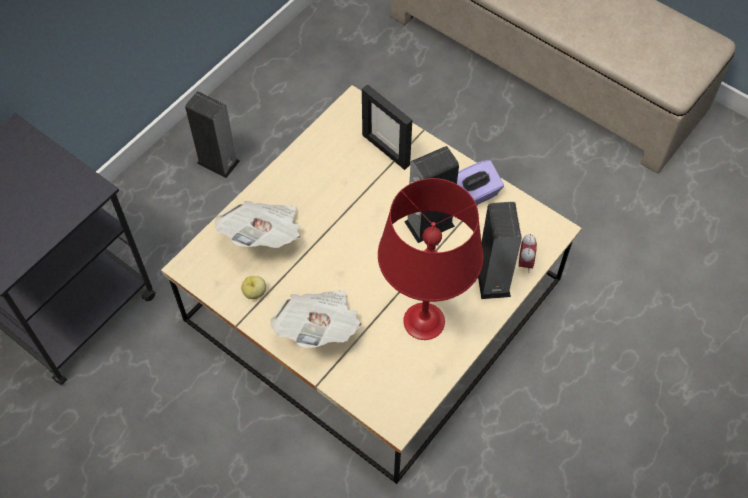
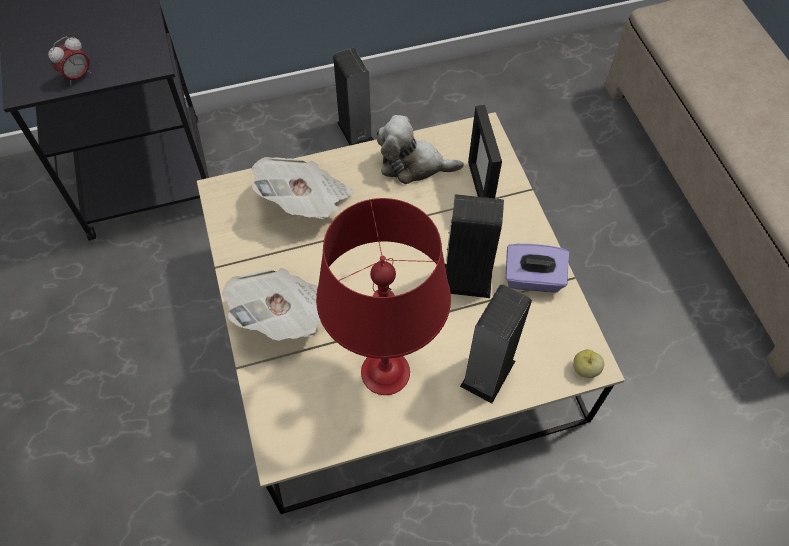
camera: 35 degrees right, 0 degrees up
apple [241,276,266,299] -> apple moved to [573,349,604,378]
alarm clock [519,234,537,272] -> alarm clock moved to [48,36,91,86]
none -> plush toy [376,115,464,184]

